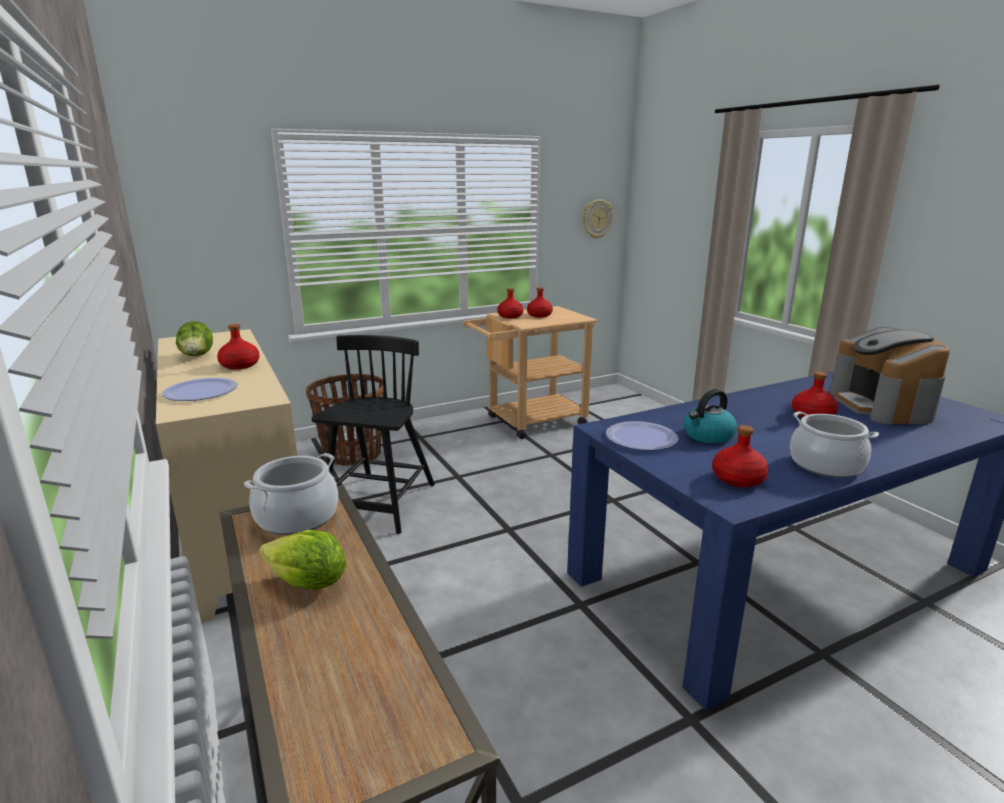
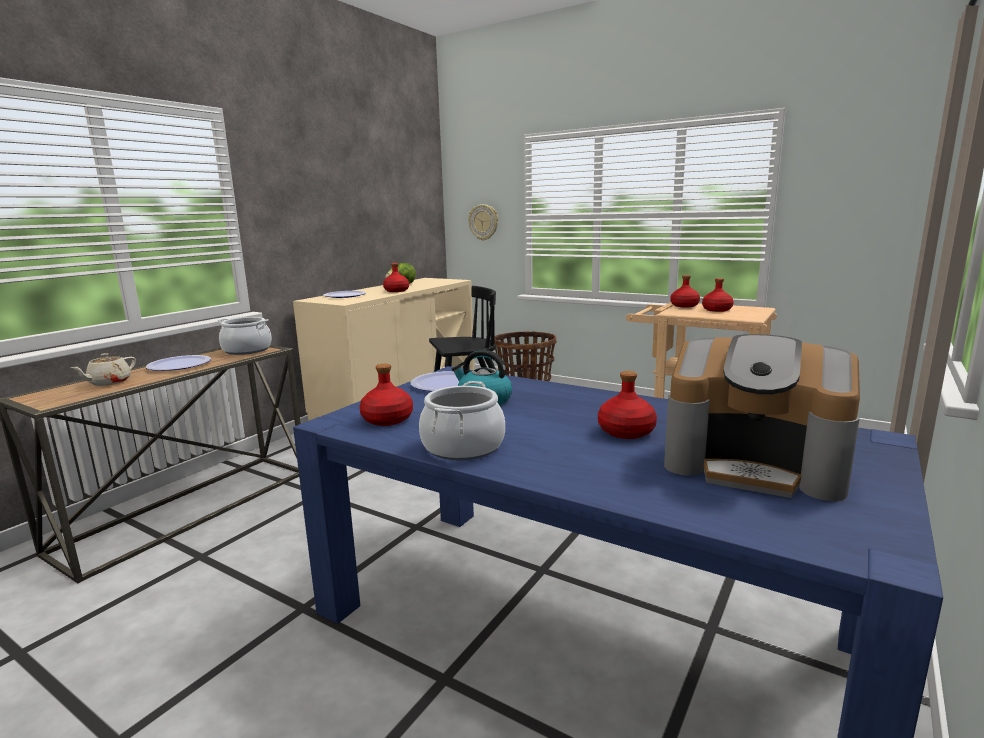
camera: 60 degrees right, 5 degrees down
lettuce [259,530,346,590] -> plate [146,355,211,371]
wall clock [582,199,614,239] -> wall clock moved to [468,204,498,241]
coffee machine [829,327,950,425] -> coffee machine turned 120 degrees counterclockwise [664,334,860,501]
none -> beige teapot [71,353,136,386]

